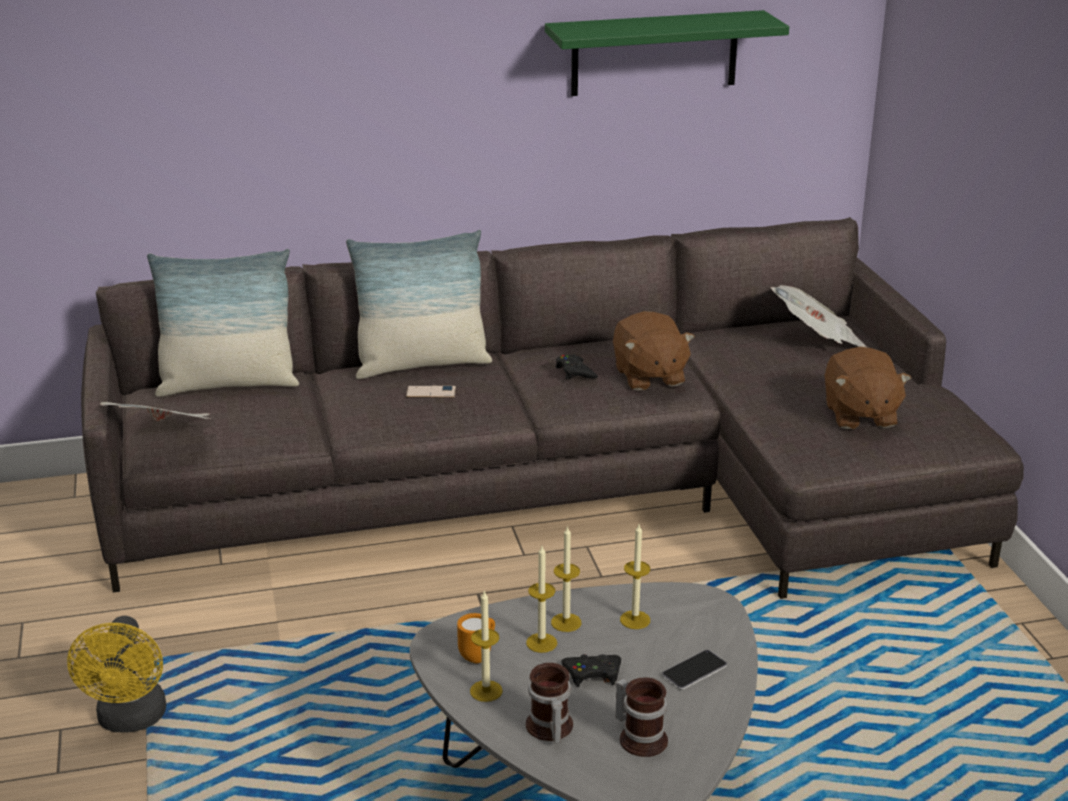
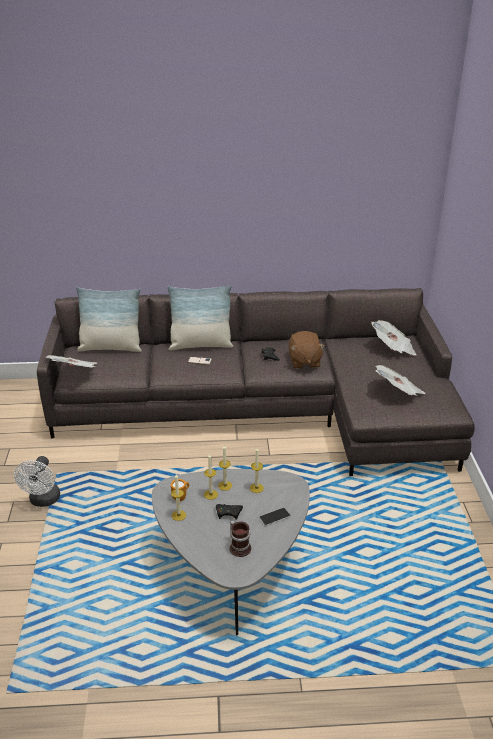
camera: 10 degrees right, 5 degrees up
yellow fan [67,616,166,733] -> white fan [14,456,60,507]
mug [526,663,573,744] -> none
green shelf [545,10,789,96] -> none
brown plush toy [825,347,911,429] -> newspaper [375,365,426,396]

